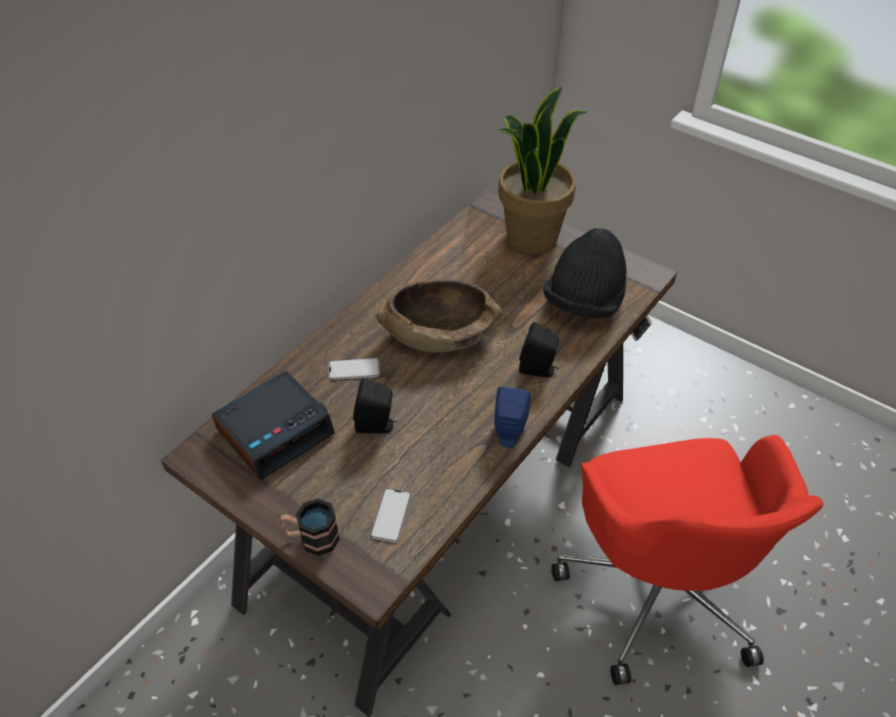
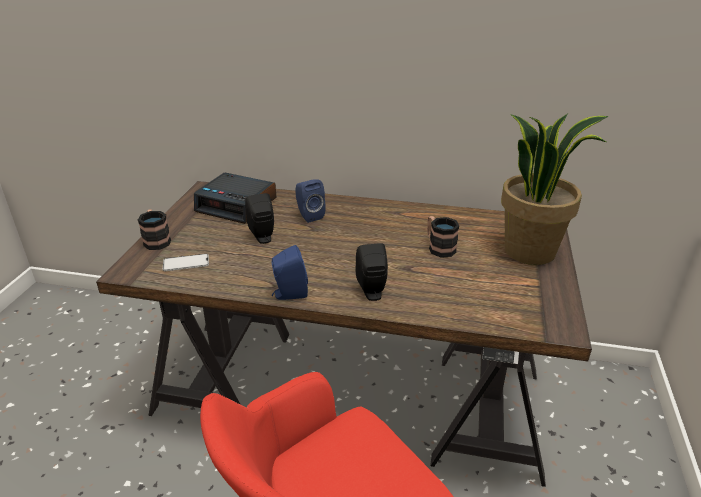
camera: 65 degrees right, 15 degrees down
phone [328,358,380,380] -> blue speaker [295,179,326,223]
brown bowl [377,279,501,353] -> none
black hat [543,228,627,318] -> none
none -> mug [427,216,460,258]

